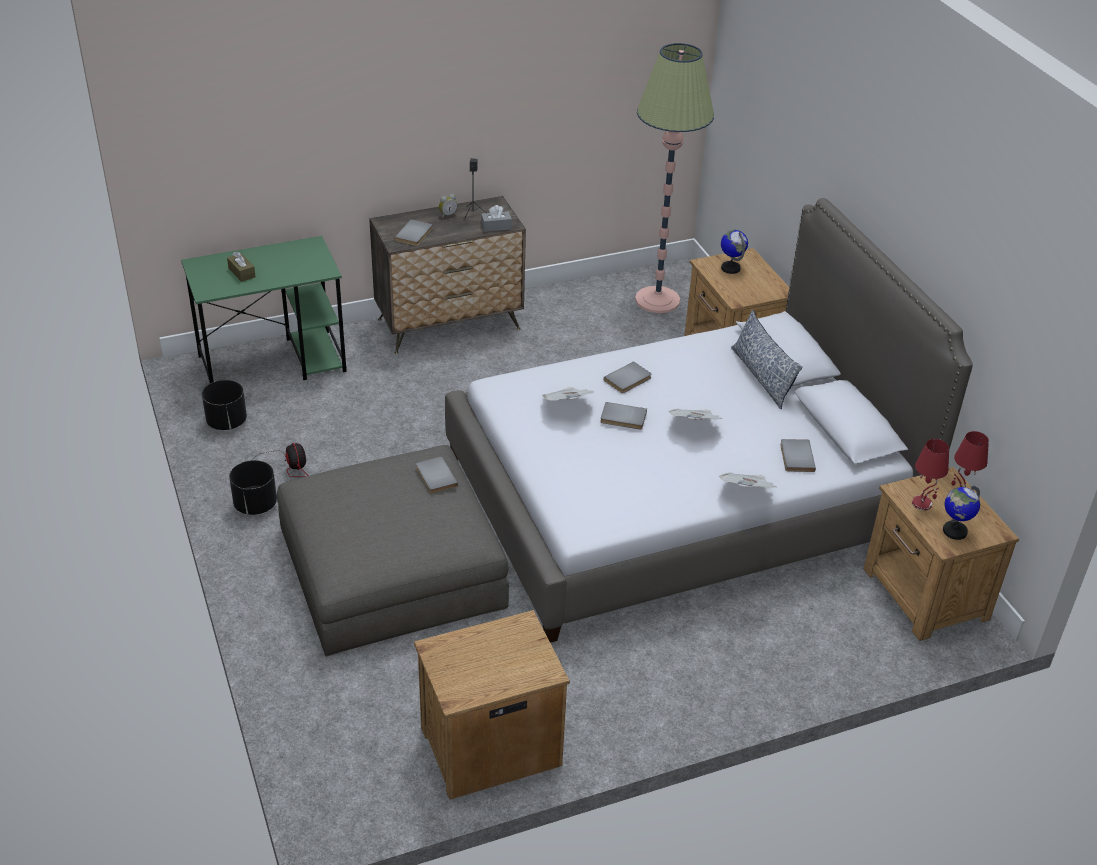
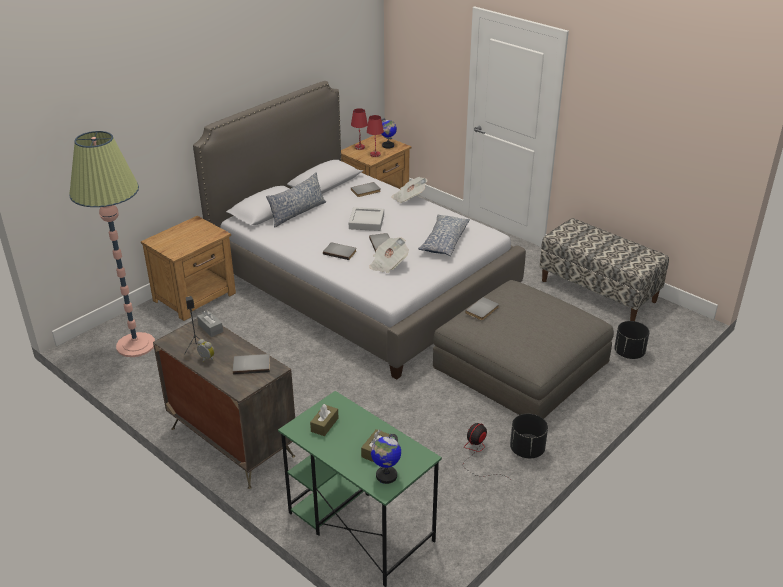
camera: 115 degrees left, 5 degrees down
black planter [202,380,247,430] -> black planter moved to [614,321,650,359]
brown nightstand [414,610,570,800] -> bench [539,218,669,321]
newspaper [668,409,723,420] -> grey tray [349,207,384,231]
globe [721,230,748,274] -> globe moved to [371,434,401,484]
none -> brown tissue box [310,404,339,436]
none -> pillow [418,215,470,256]

